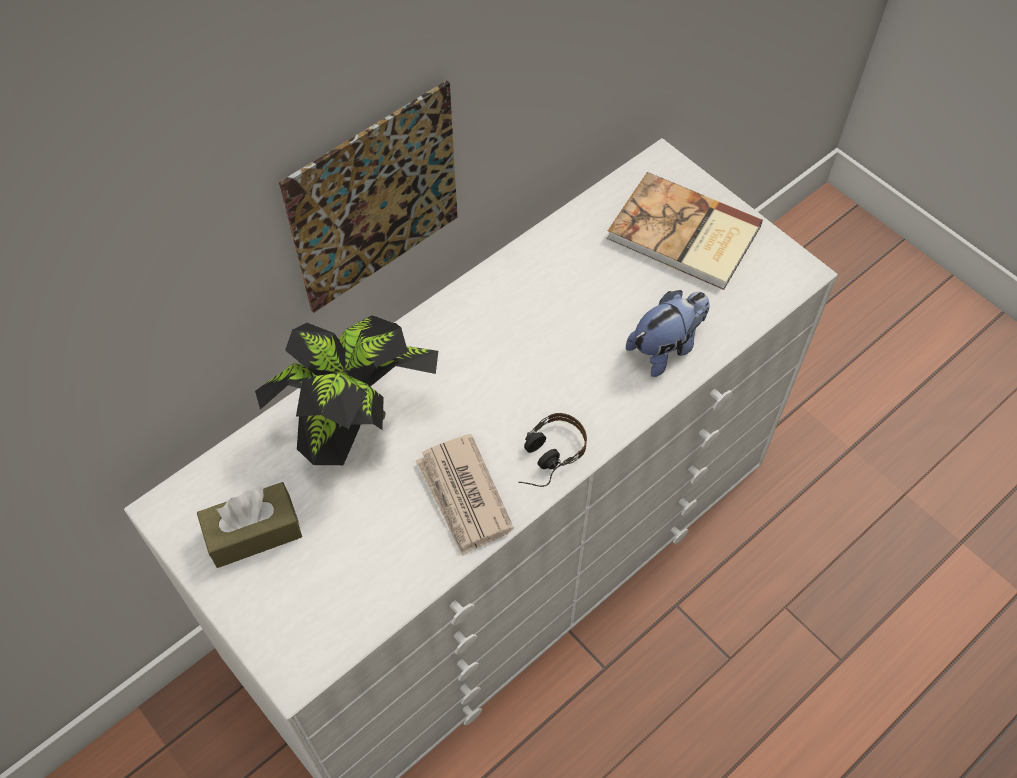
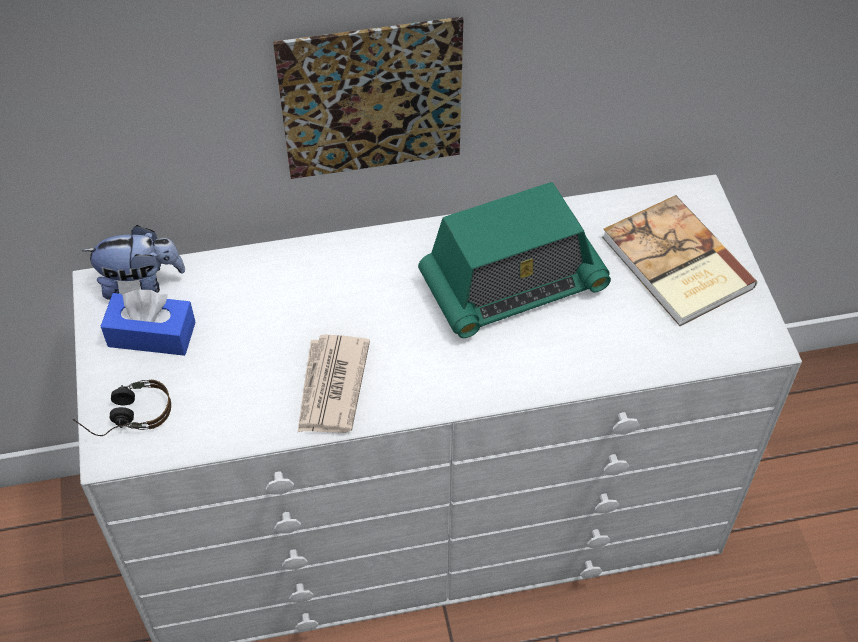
camera: 30 degrees right, 5 degrees down
brown tissue box [197,482,302,568] -> blue tissue box [101,289,196,356]
potted plant [255,315,438,465] -> none
headphones [519,413,587,487] -> headphones moved to [73,380,171,436]
plush toy [626,290,710,377] -> plush toy moved to [82,225,185,300]
none -> radio [418,182,611,338]

